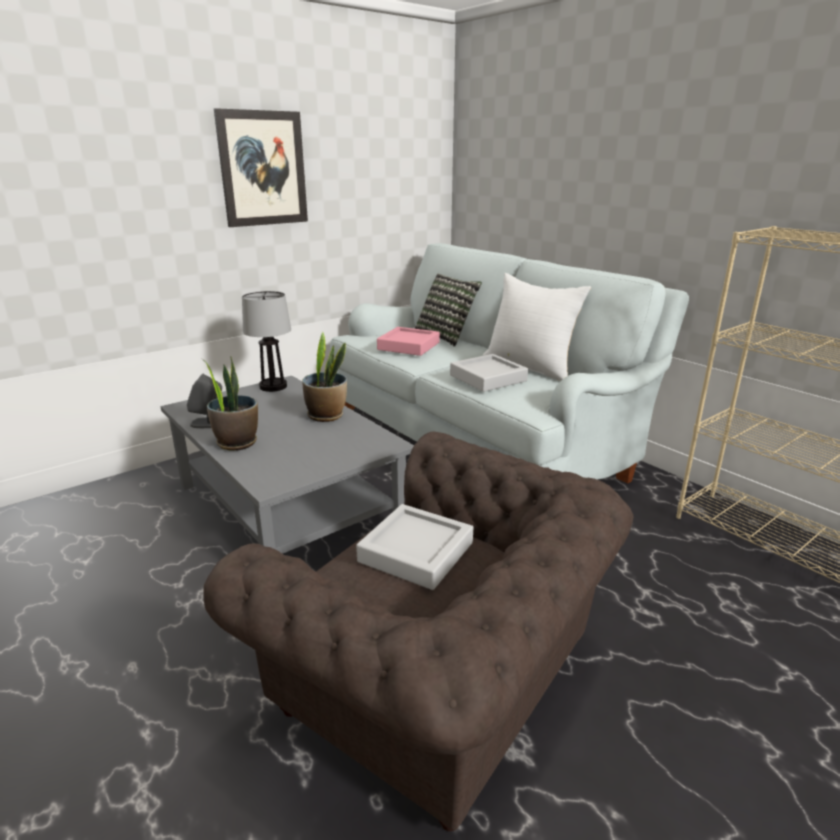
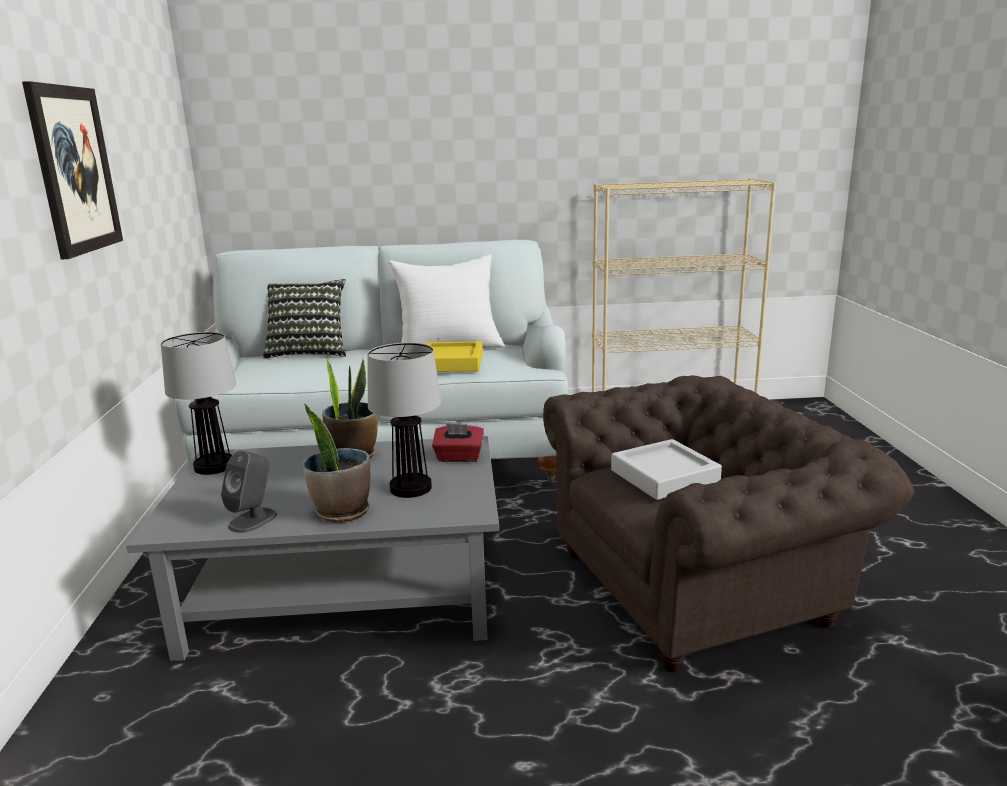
camera: 55 degrees left, 5 degrees down
pink tray [377,327,440,356] -> none
grey tray [450,354,528,392] -> yellow tray [426,341,483,372]
none -> table lamp [368,343,441,498]
none -> red tissue box [432,424,484,462]

